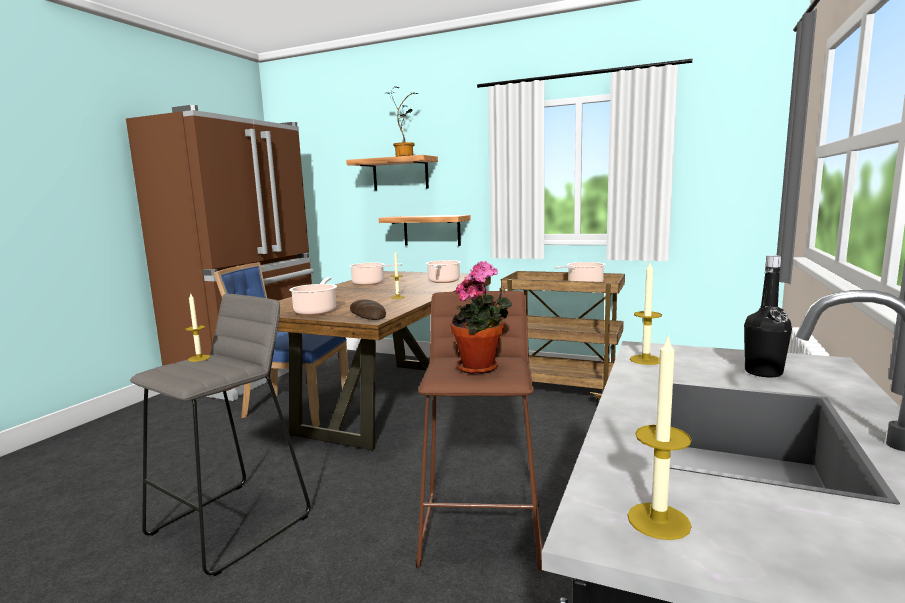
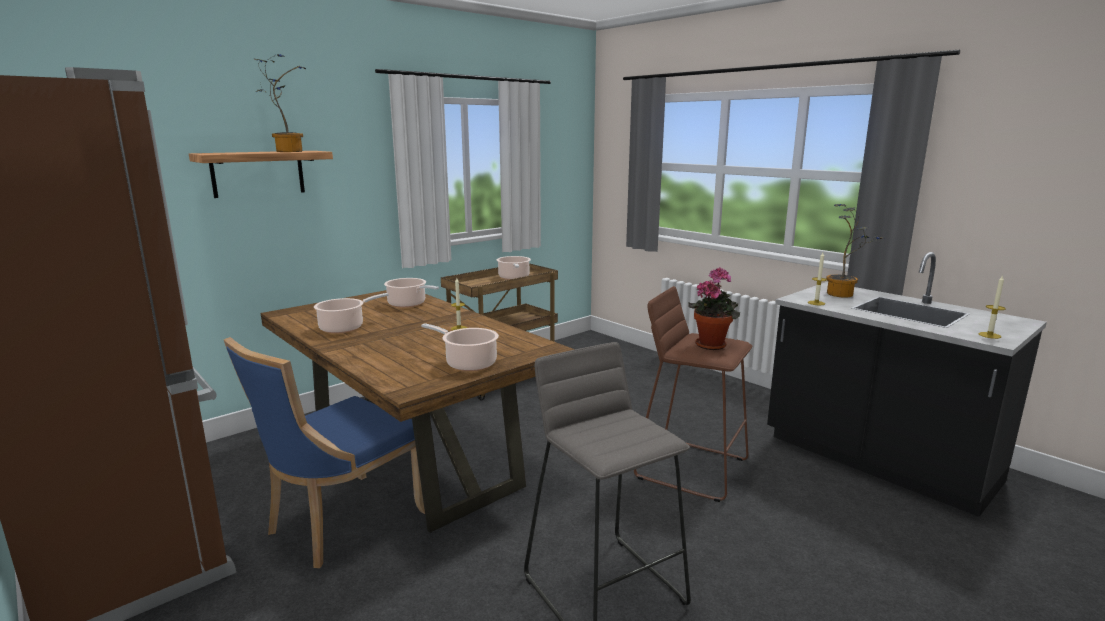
camera: 65 degrees left, 5 degrees up
candle [185,294,211,362] -> none
bread [350,299,386,320] -> none
shelf [379,215,471,246] -> none
black bottle [744,255,792,378] -> potted plant [826,204,885,298]

